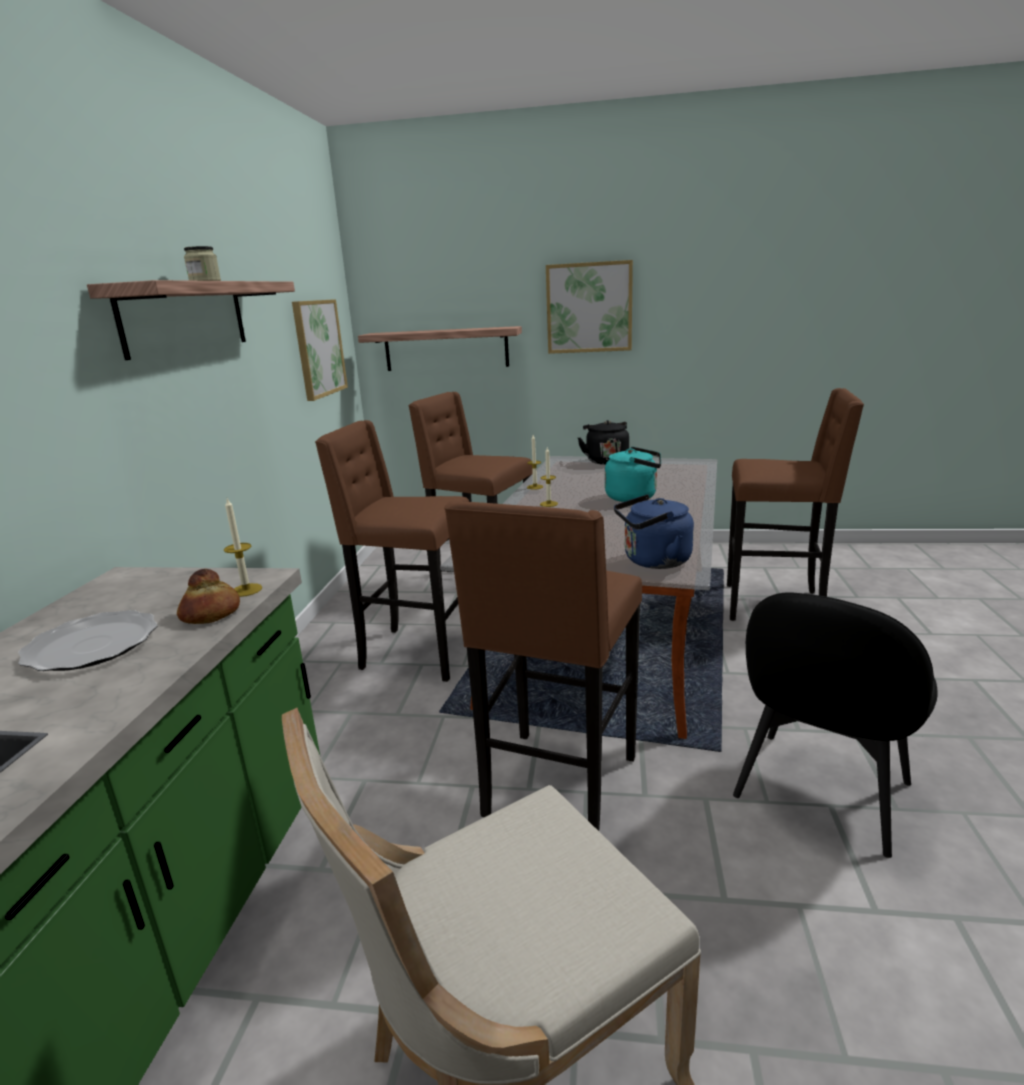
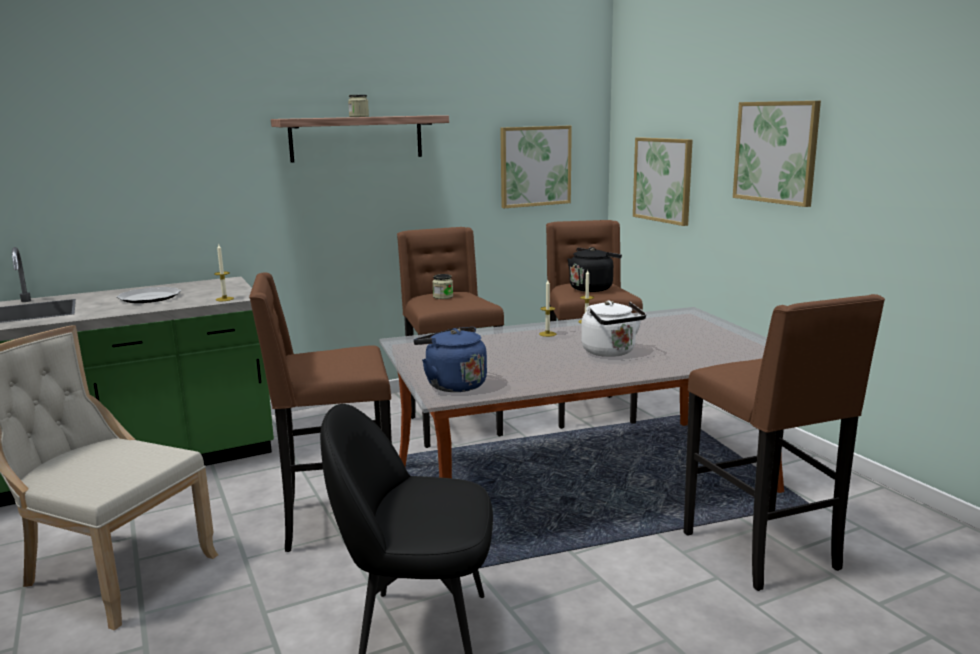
camera: 55 degrees right, 5 degrees down
bread [177,569,240,624] -> none
shelf [358,326,522,371] -> picture [633,137,693,226]
black kettle [578,420,629,465] -> black kettle moved to [568,247,622,292]
turquoise kettle [605,447,661,502] -> white kettle [581,301,646,357]
none -> jar [432,274,453,299]

